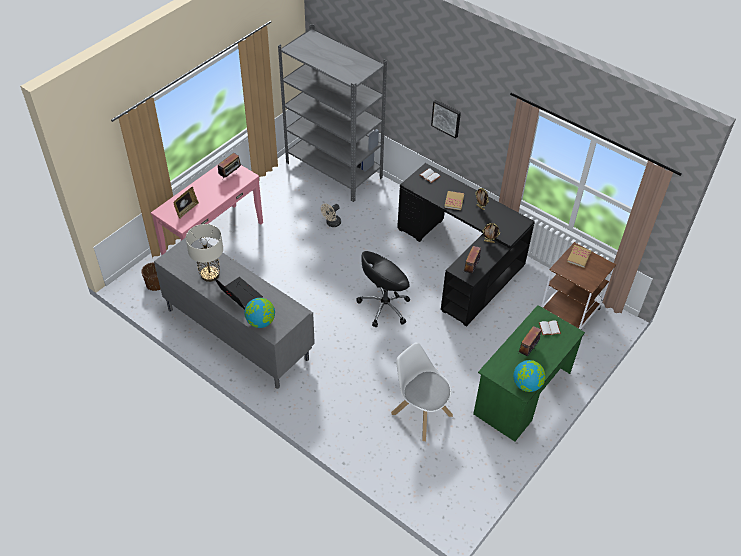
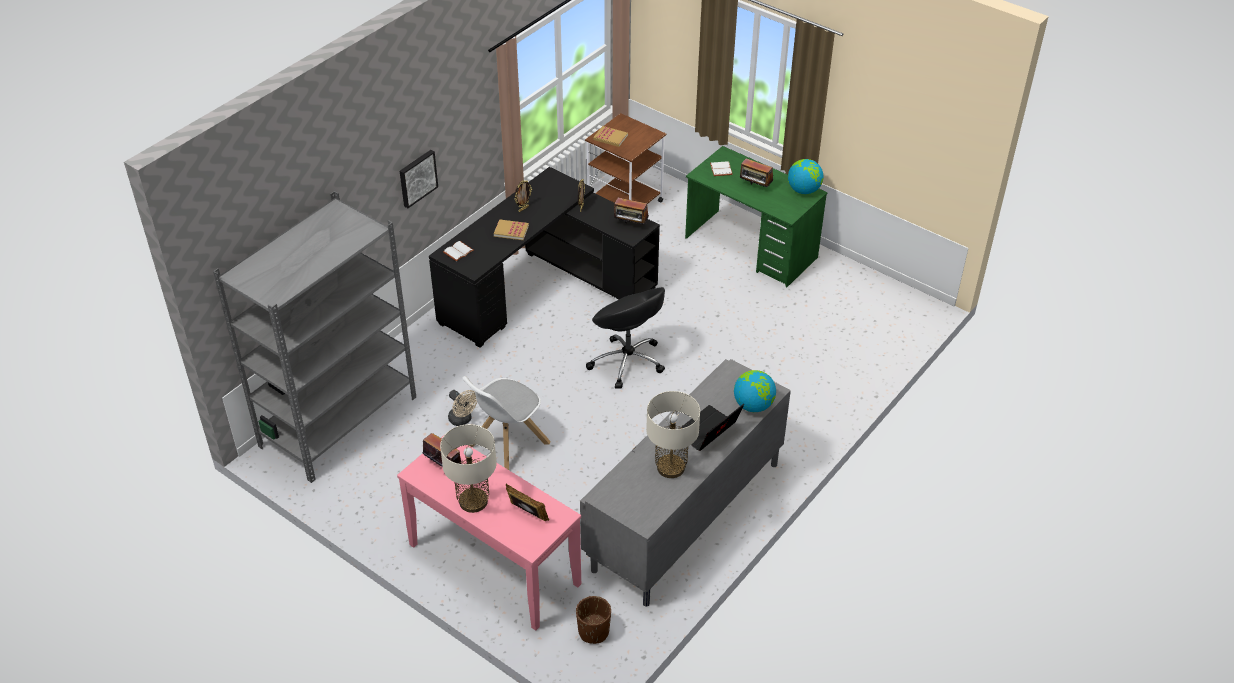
camera: 90 degrees left, 5 degrees down
chair [391,342,453,441] -> chair moved to [462,376,550,470]
none -> table lamp [440,424,497,513]

